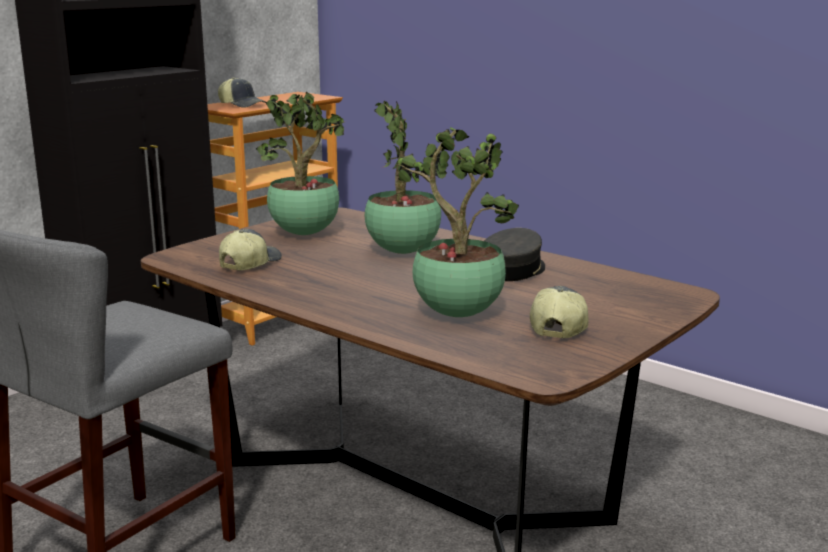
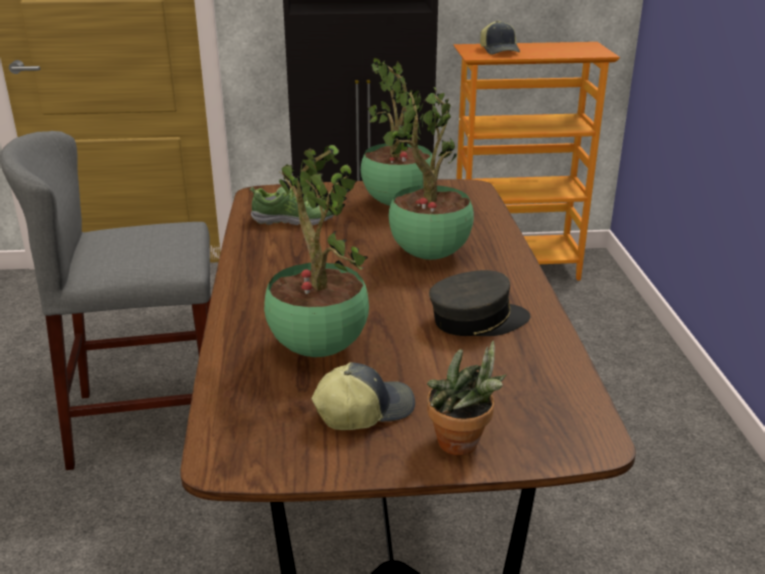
camera: 45 degrees right, 10 degrees up
cap [219,229,282,271] -> shoe [249,187,334,225]
none -> potted plant [427,341,506,455]

